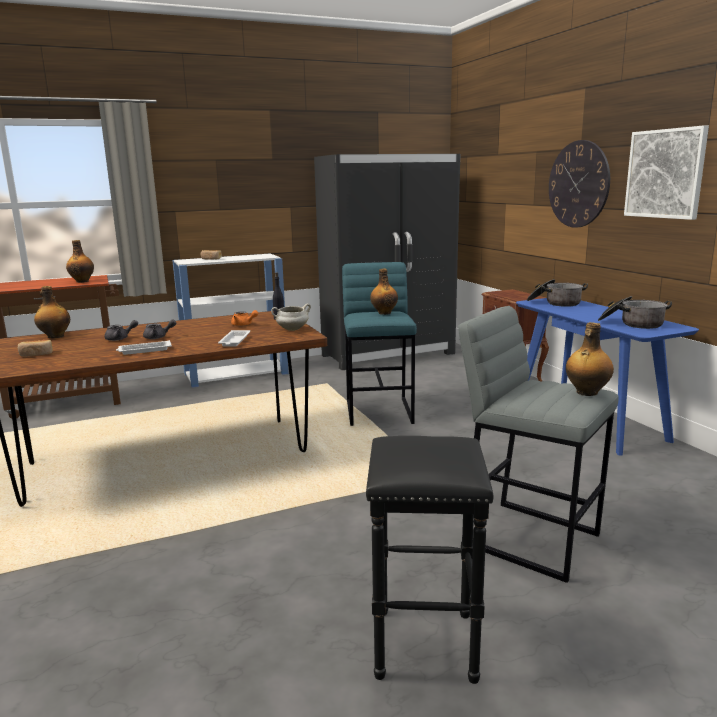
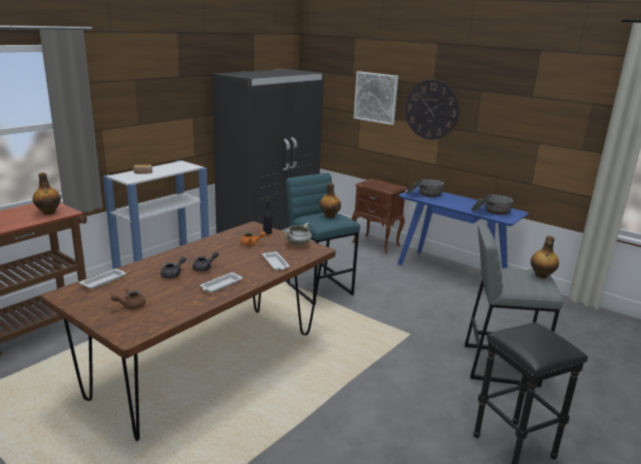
camera: 30 degrees left, 5 degrees up
bread [18,340,53,357] -> brown teapot [111,288,146,309]
bottle [34,286,70,338] -> white tray [79,269,126,289]
picture [624,125,709,220] -> picture moved to [354,71,398,125]

